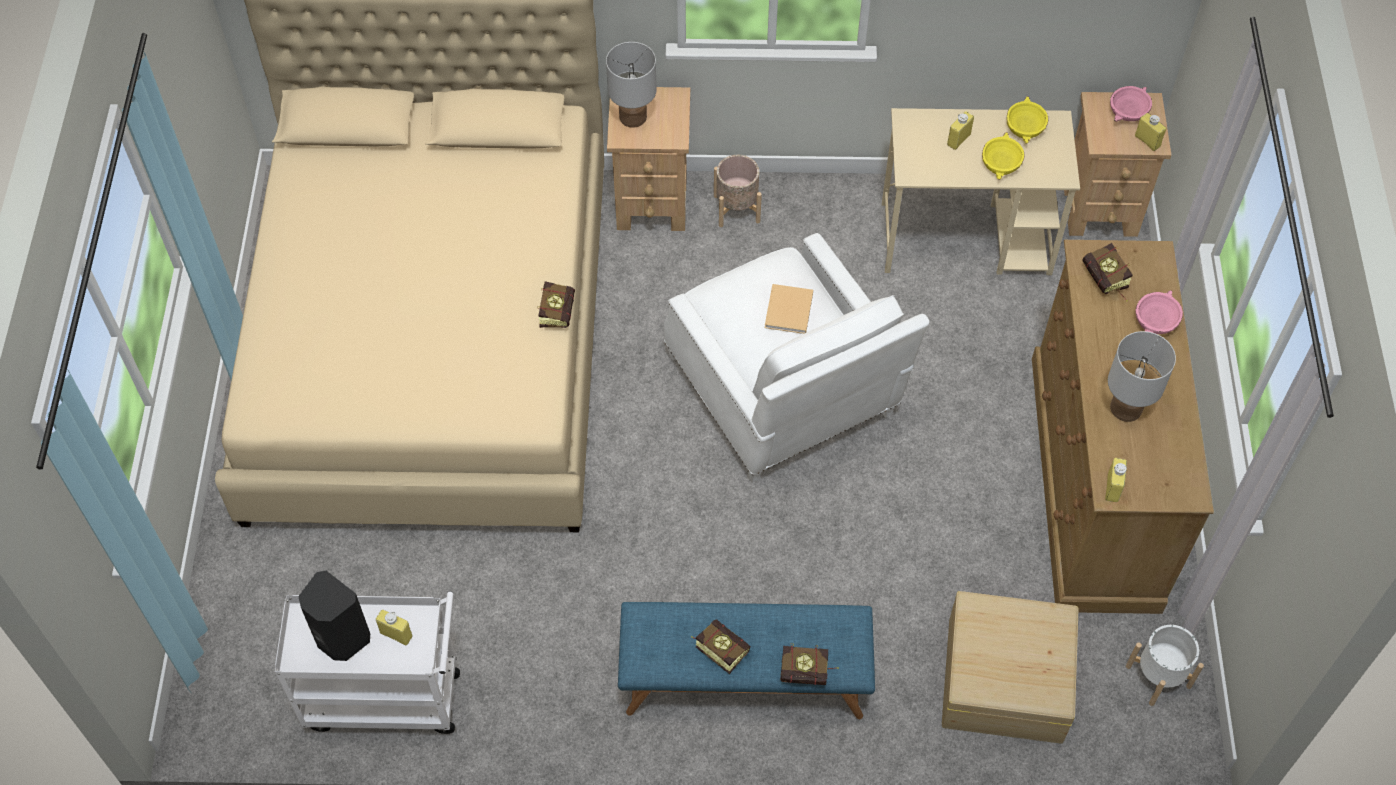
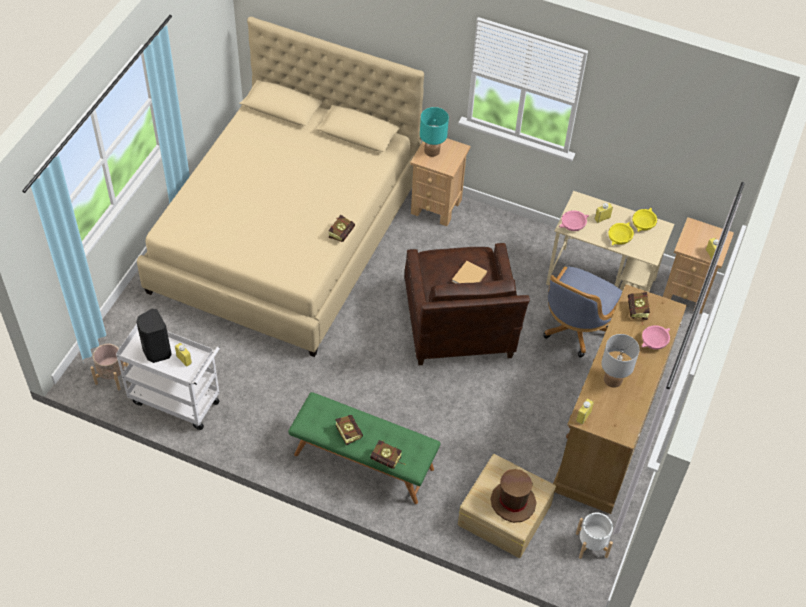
camera: 20 degrees right, 5 degrees down
grey table lamp [606,42,657,128] -> turquoise table lamp [420,107,449,157]
blue bench [618,602,875,719] -> green bench [288,392,440,504]
white armchair [664,233,930,483] -> brown armchair [404,243,530,365]
beige planter [714,155,762,227] -> beige planter moved to [90,344,129,390]
pink bowl [1110,86,1152,122] -> pink bowl moved to [559,210,589,231]
none -> brown hat [491,469,537,523]
none -> blue office chair [543,266,623,357]

